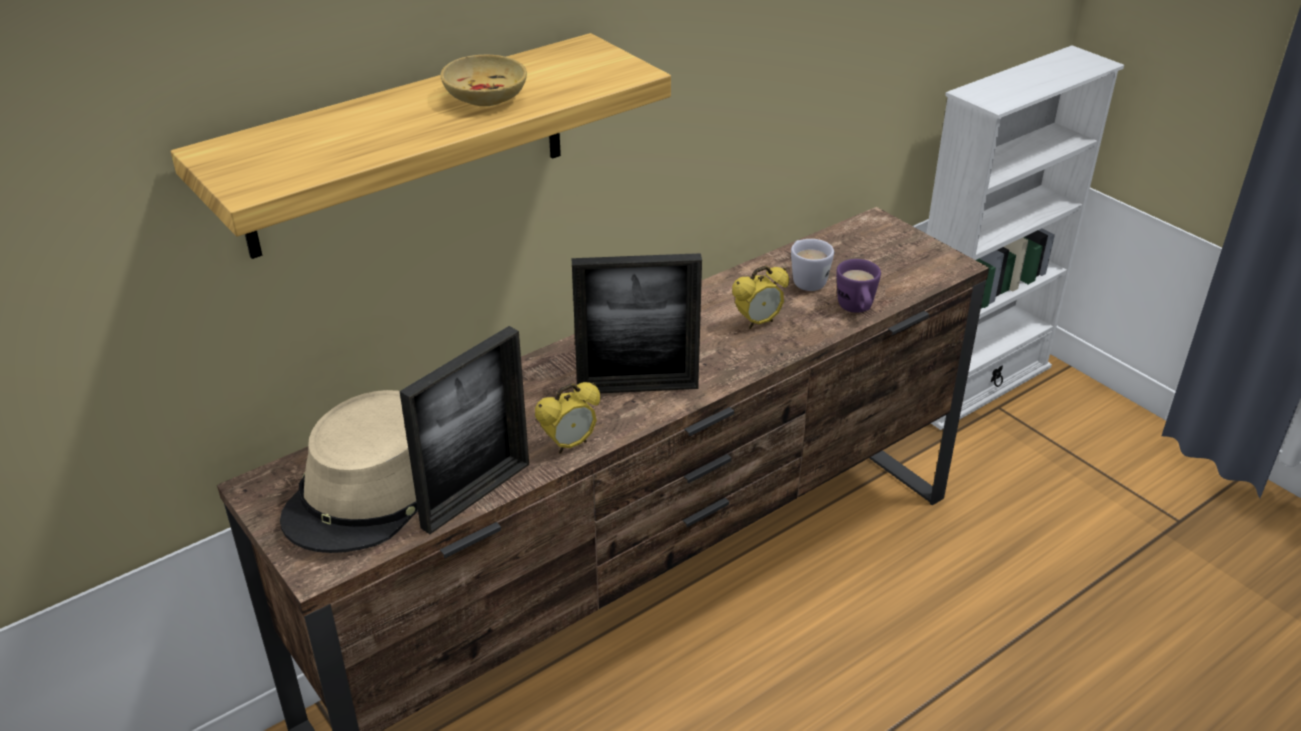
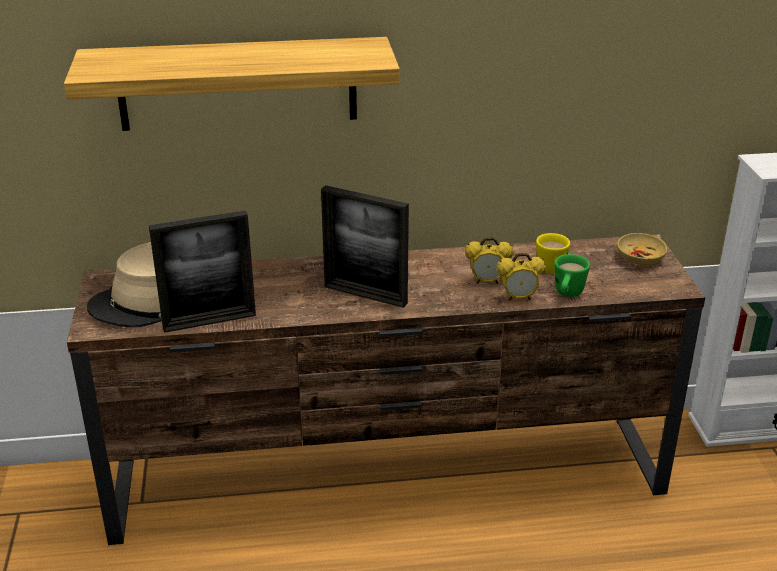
camera: 30 degrees right, 5 degrees down
beige bowl [440,55,527,106] -> beige bowl moved to [617,233,668,265]
alarm clock [535,382,600,454] -> alarm clock moved to [496,253,546,301]
white mug [791,239,834,291] -> yellow mug [536,233,570,274]
purple mug [836,259,881,313] -> green mug [554,254,590,297]

